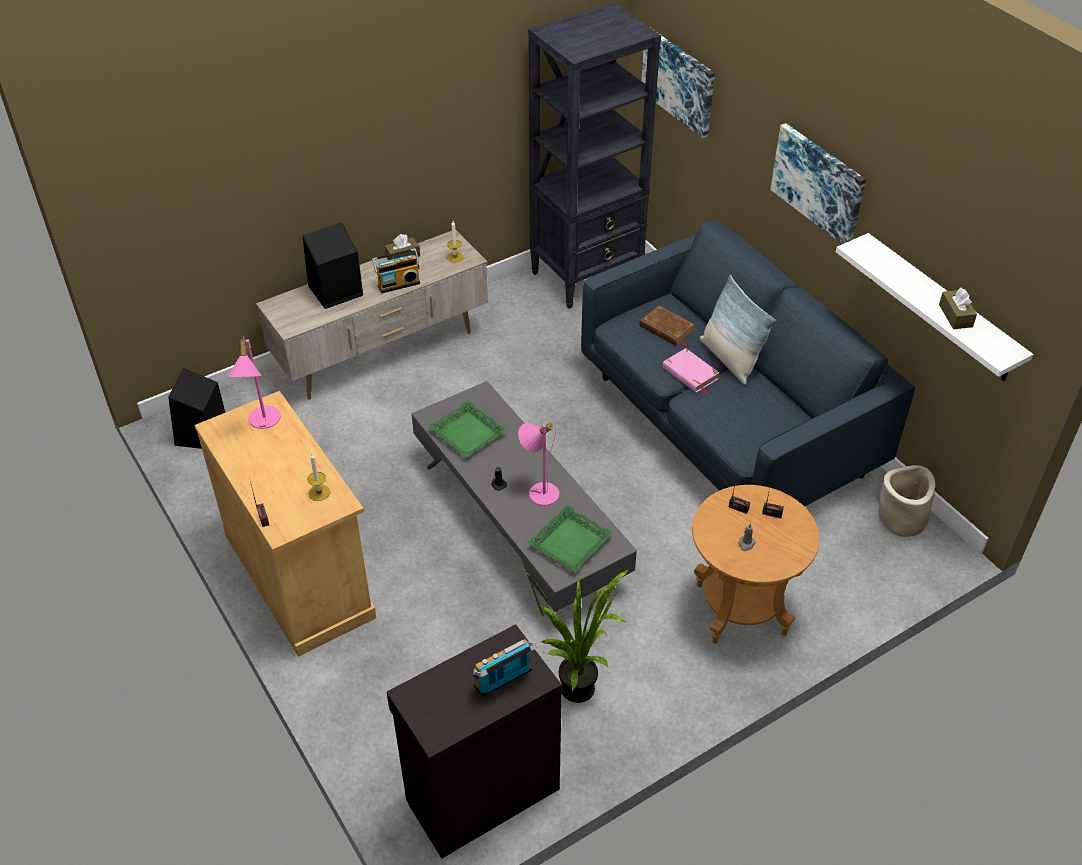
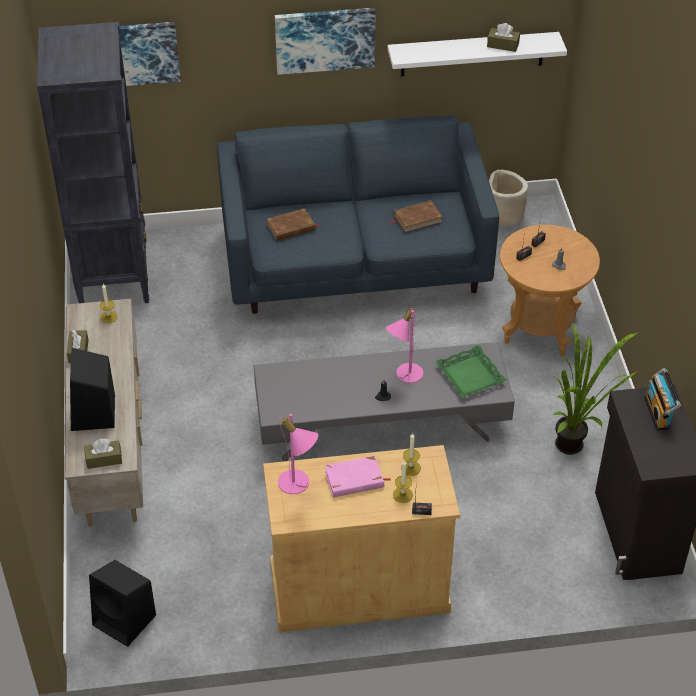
camera: 65 degrees left, 0 degrees up
radio [372,248,420,293] -> none
green tray [427,400,507,457] -> none
pink book [662,348,719,395] -> pink book moved to [325,455,391,498]
pillow [700,275,776,385] -> none
none -> brown tissue box [84,438,122,469]
none -> brown book [389,201,443,233]
none -> candle [393,460,413,503]

